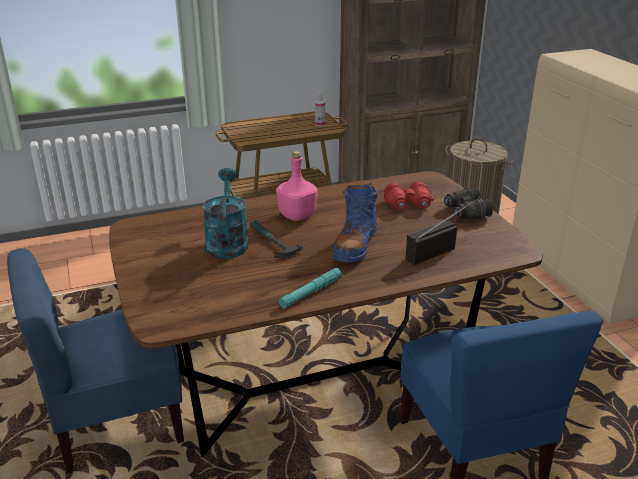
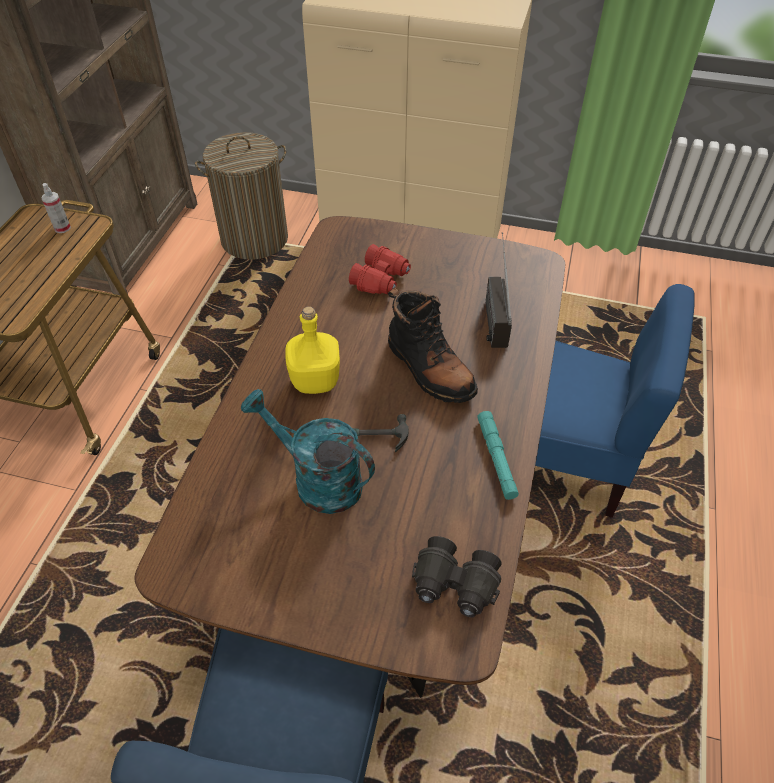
camera: 55 degrees left, 20 degrees up
pink bottle [276,151,318,221] -> yellow bottle [285,306,340,394]
blue boot [332,182,378,263] -> black boot [388,287,478,403]
black binoculars [444,188,493,220] -> black binoculars moved to [412,536,502,618]

